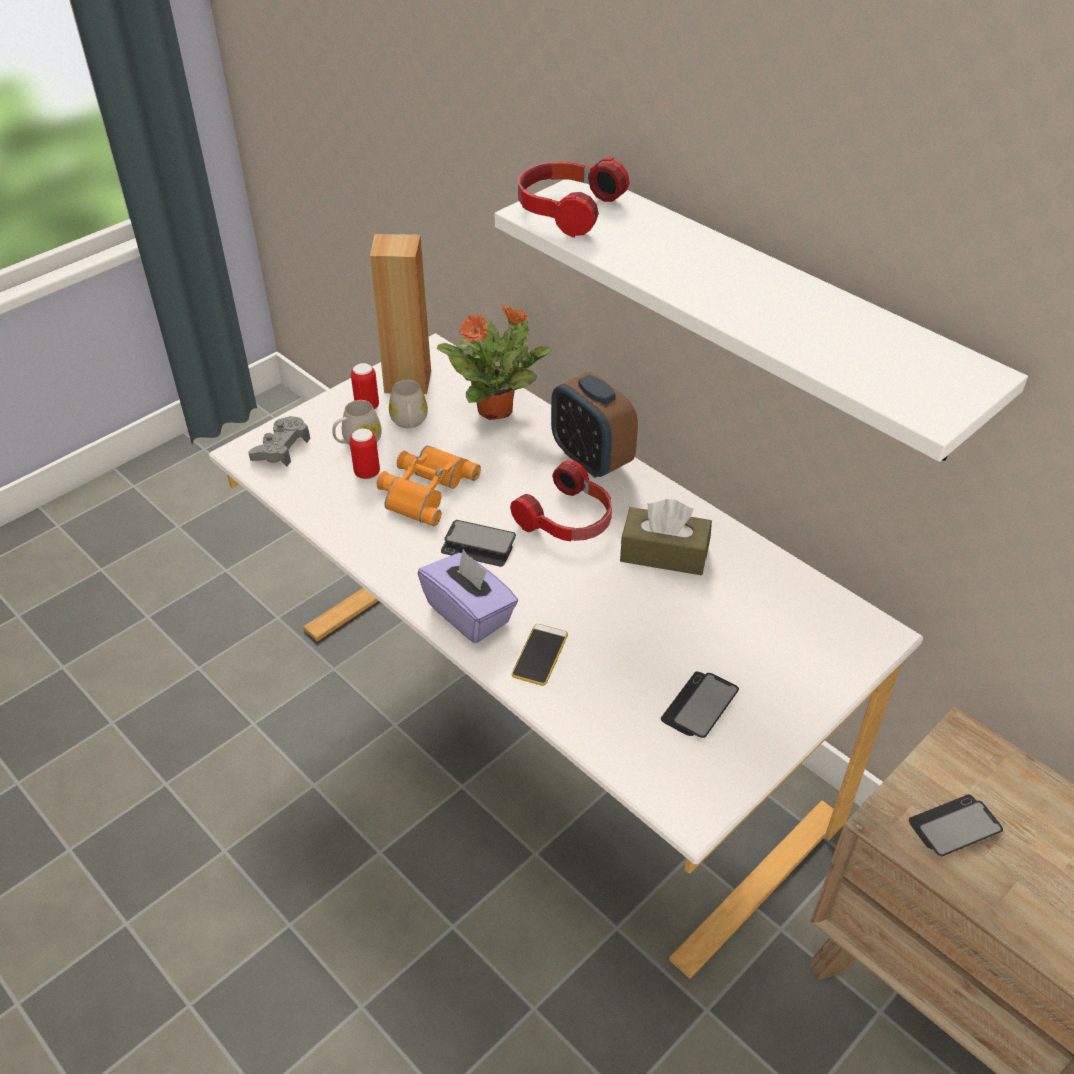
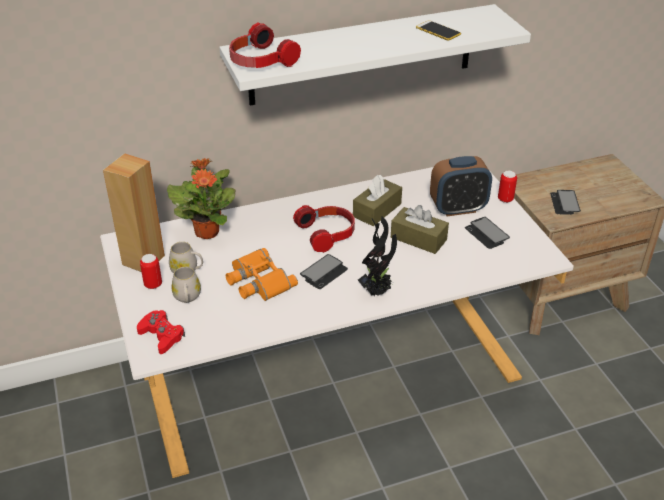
camera: 65 degrees left, 5 degrees down
grey game controller [248,416,310,466] -> red game controller [137,310,185,354]
can [349,429,380,479] -> can moved to [498,171,517,203]
purple tissue box [417,549,518,644] -> potted plant [358,216,397,296]
phone [512,624,568,686] -> phone moved to [416,20,461,41]
alarm clock [551,372,638,478] -> alarm clock moved to [430,156,492,216]
none -> brown tissue box [391,205,449,254]

